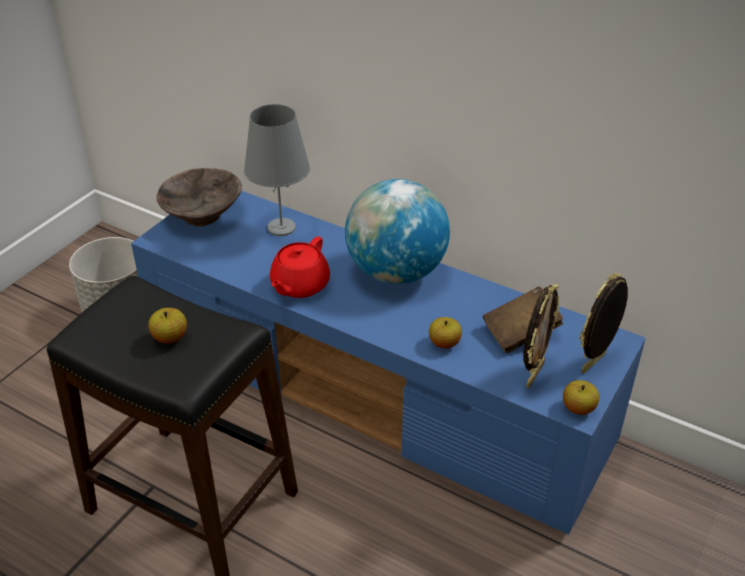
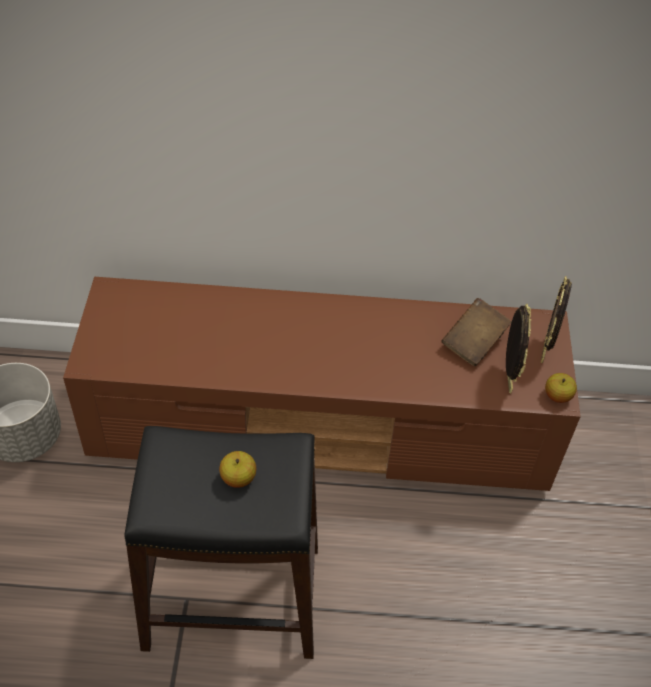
camera: 30 degrees left, 10 degrees up
blue tv stand [131,191,646,535] -> brown tv stand [63,277,581,491]
brown bowl [157,168,242,227] -> none
grey table lamp [244,104,310,236] -> none
red teapot [270,236,330,298] -> none
globe [345,179,450,284] -> none
apple [429,317,462,348] -> none

